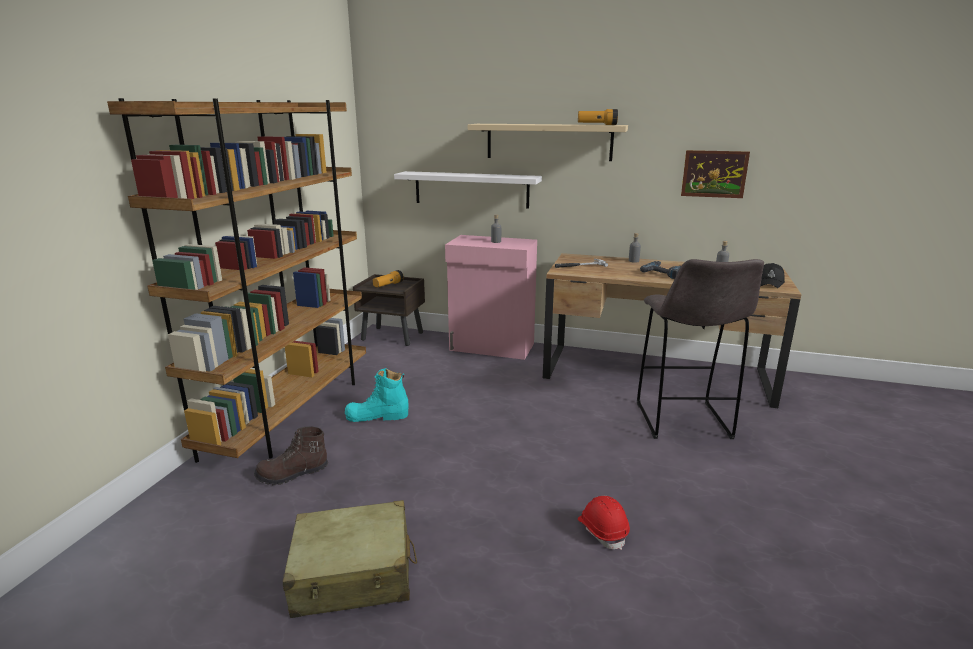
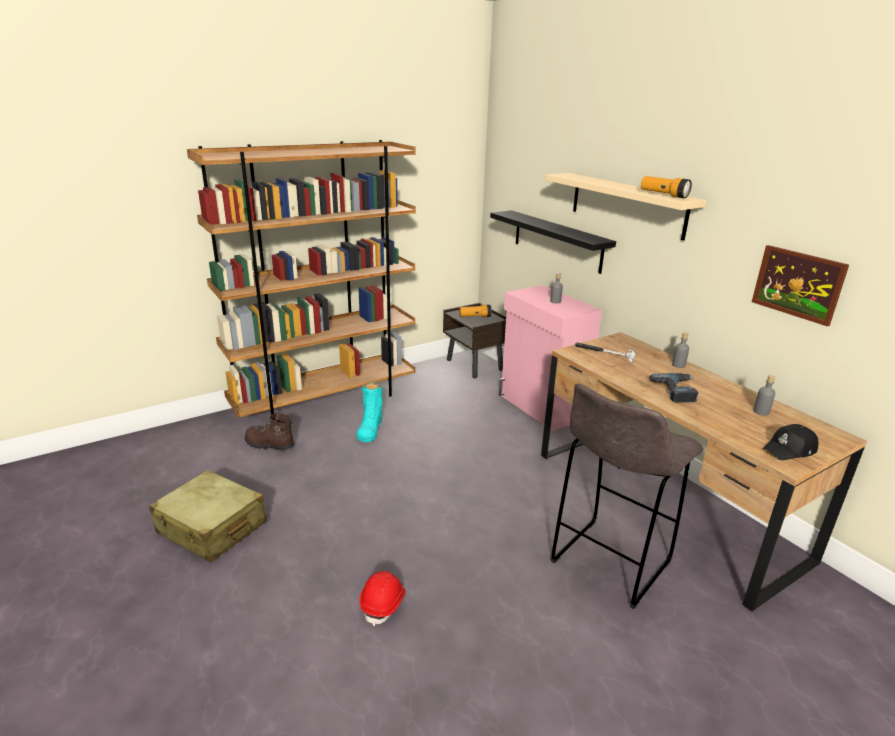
camera: 40 degrees right, 5 degrees up
turquoise boot [345,368,409,422] -> turquoise boot turned 120 degrees counterclockwise [356,382,383,442]
white shelf [394,171,542,209] -> black shelf [490,210,616,274]

